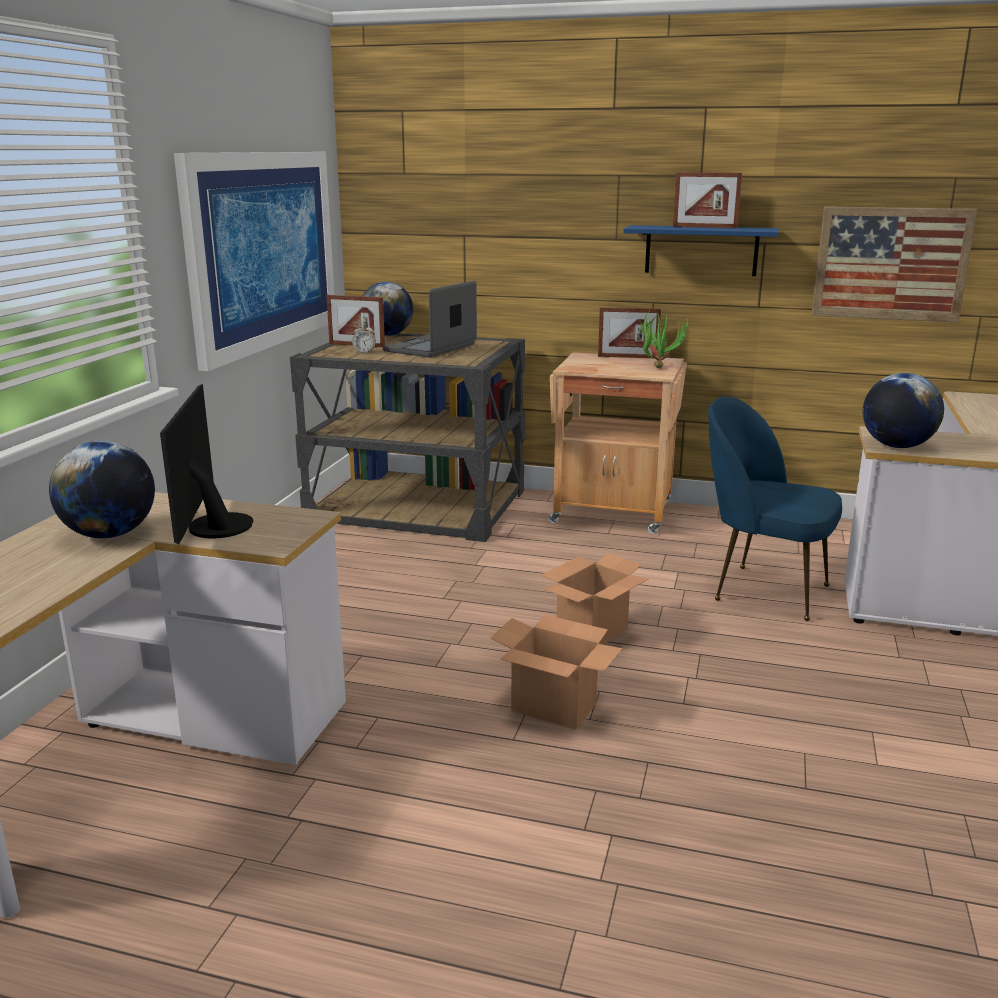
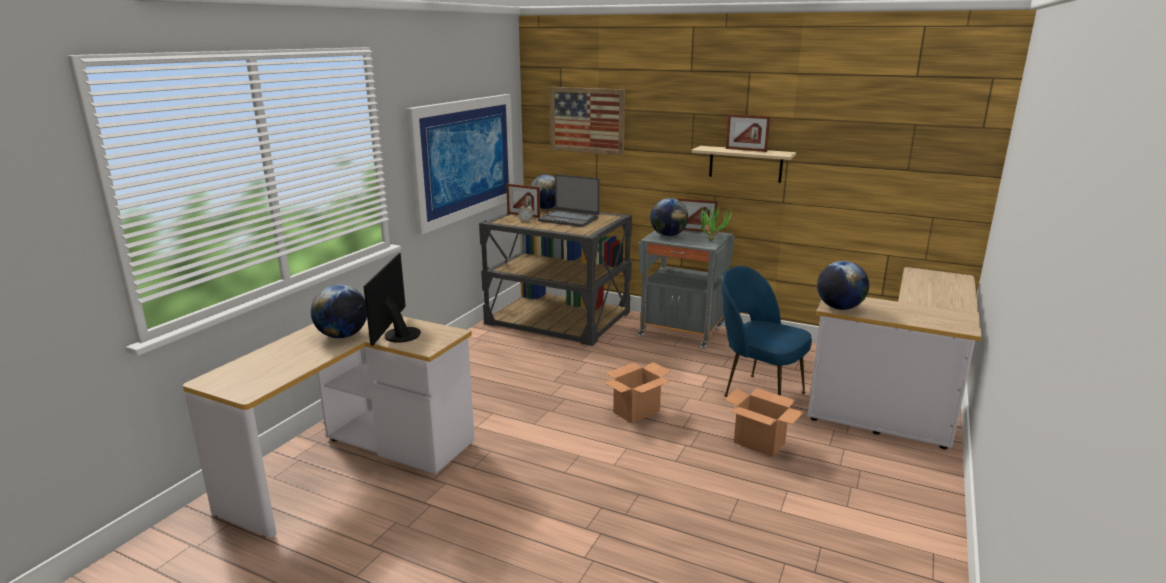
camera: 10 degrees right, 0 degrees up
laptop [383,281,477,357] -> laptop turned 105 degrees counterclockwise [538,174,600,227]
cardboard box [490,614,623,730] -> cardboard box moved to [724,388,804,457]
brown cart [548,352,687,534] -> grey cart [637,230,735,349]
blue shelf [623,225,779,276] -> beige shelf [691,146,796,183]
picture [812,206,978,322] -> picture moved to [550,87,625,156]
none -> globe [650,198,688,236]

